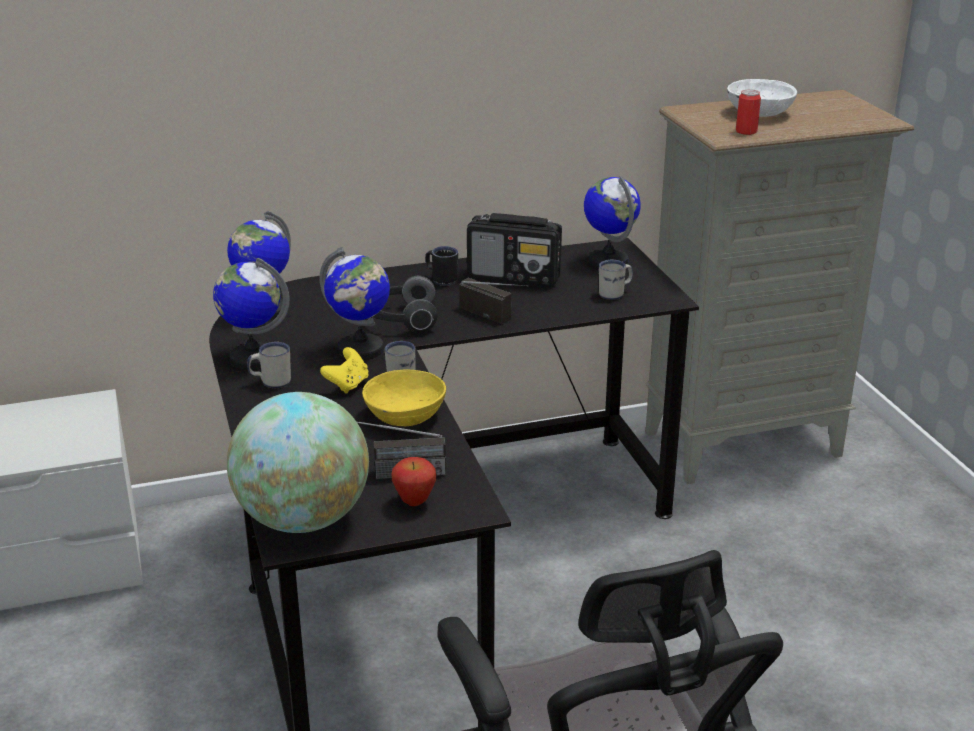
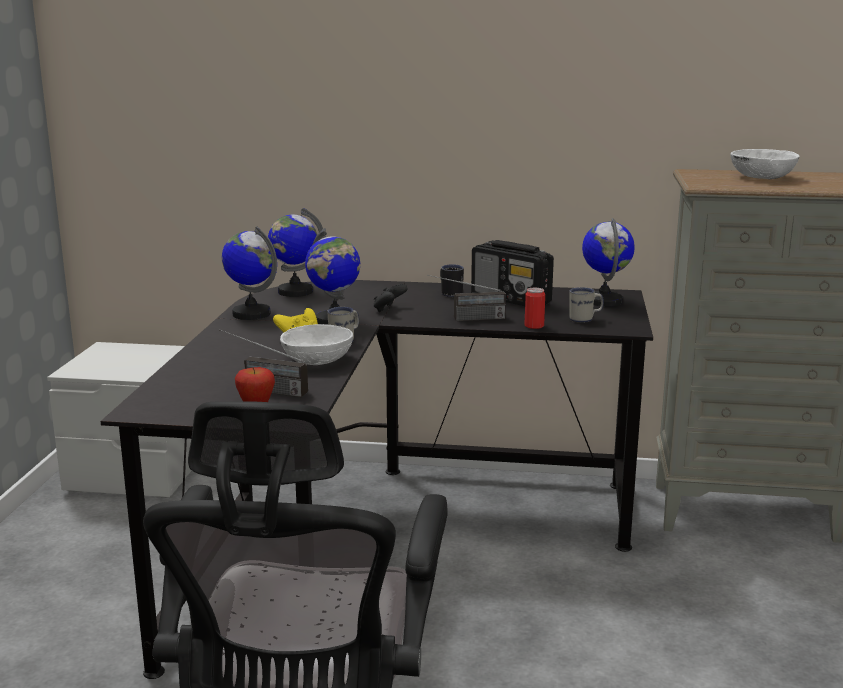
camera: 25 degrees right, 10 degrees down
globe [227,392,369,533] -> none
white mug [247,342,291,388] -> none
yellow bowl [362,369,446,426] -> white bowl [280,324,353,365]
headphones [373,276,438,333] -> black game controller [373,284,408,312]
radio [459,278,528,324] -> radio turned 105 degrees clockwise [427,275,506,321]
can [736,89,761,135] -> can moved to [525,288,545,329]

